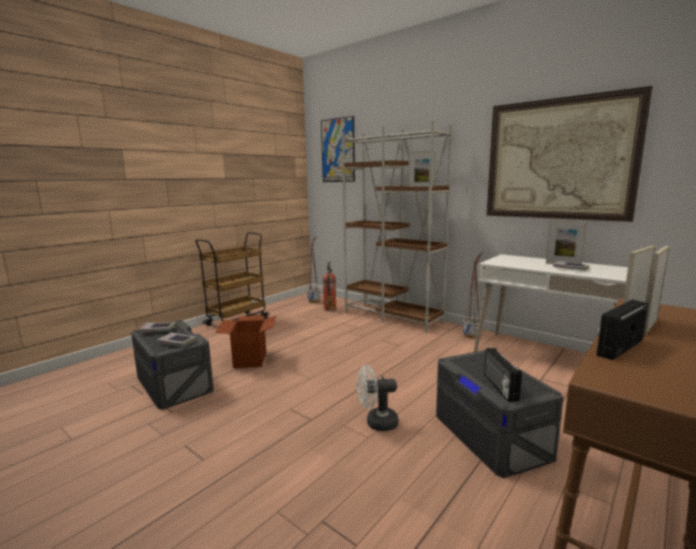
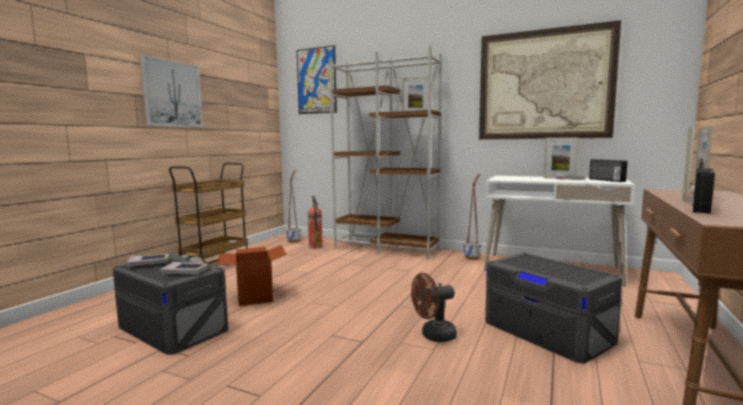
camera: 15 degrees left, 5 degrees down
white fan [357,365,398,431] -> brown fan [411,273,457,342]
radio [484,348,522,402] -> radio moved to [589,159,628,182]
none -> picture [140,55,203,127]

